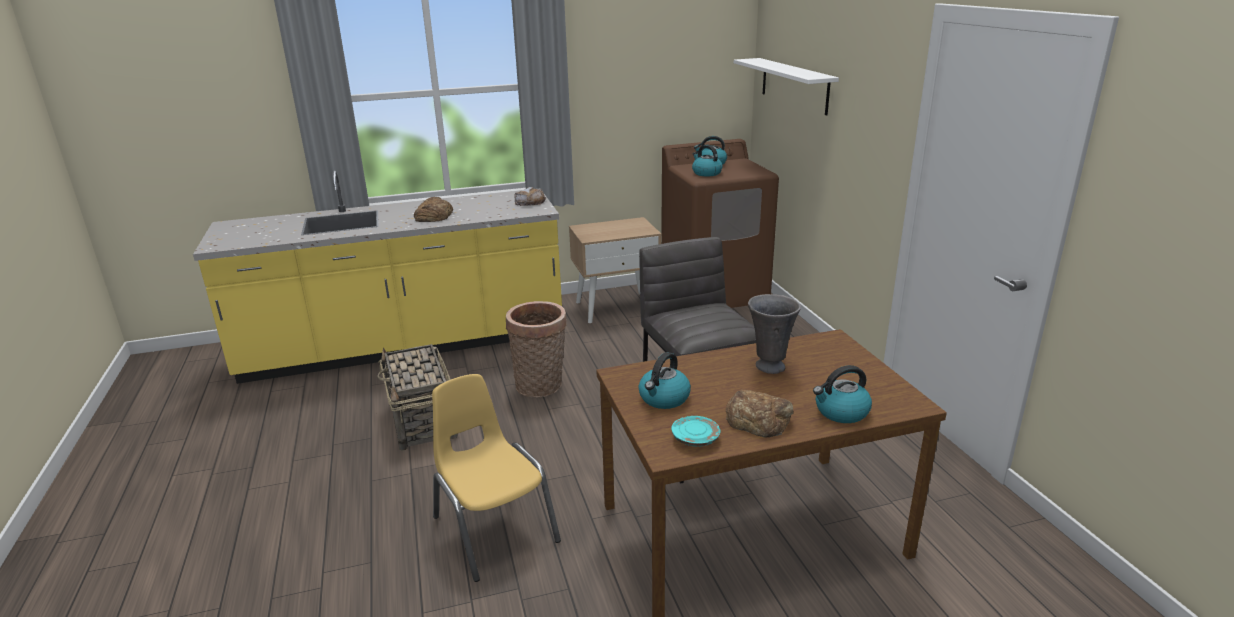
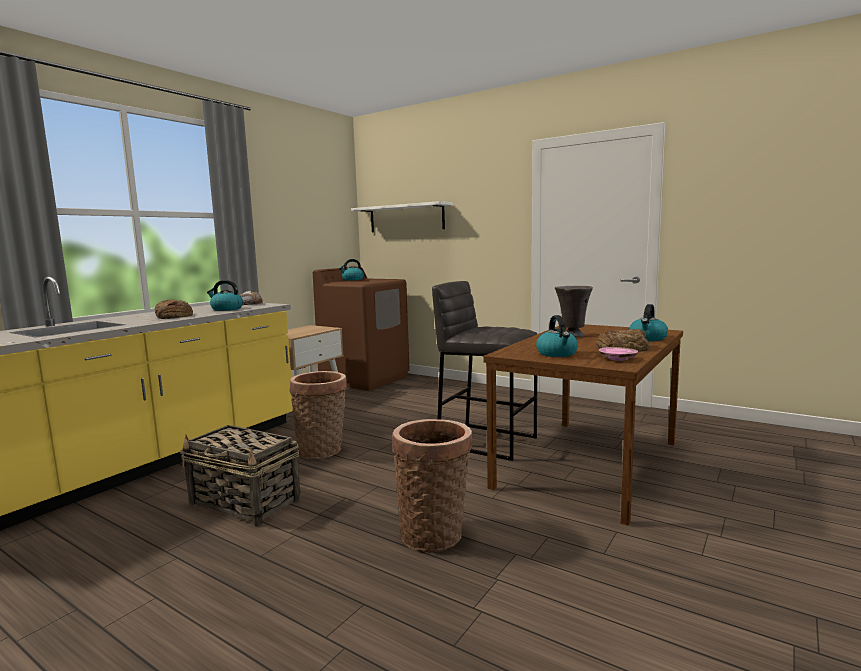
camera: 40 degrees left, 15 degrees down
yellow chair [432,374,561,582] -> basket [392,419,472,553]
turquoise plate [671,416,721,447] -> pink plate [599,347,638,361]
kettle [692,145,723,177] -> kettle moved to [207,280,243,311]

